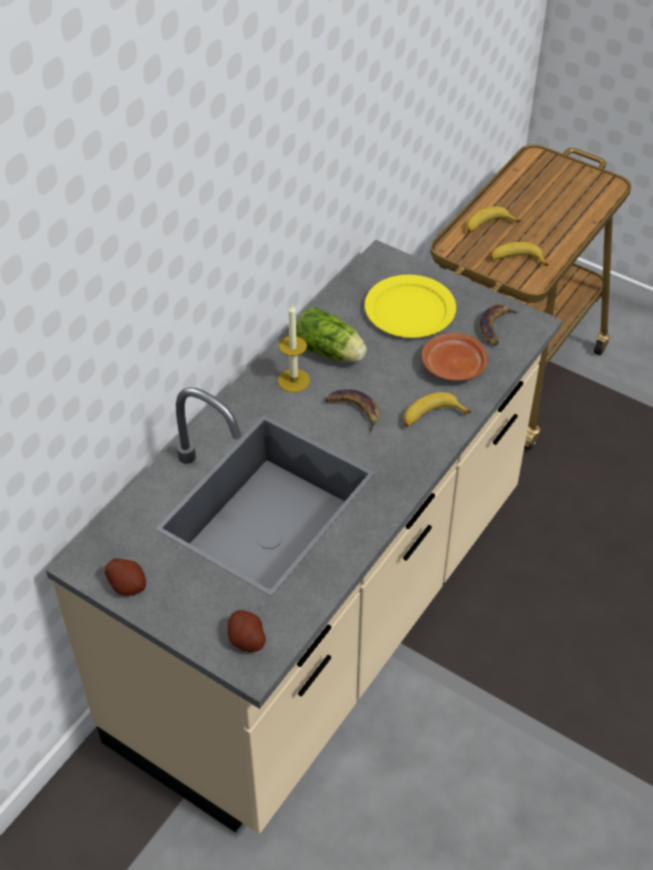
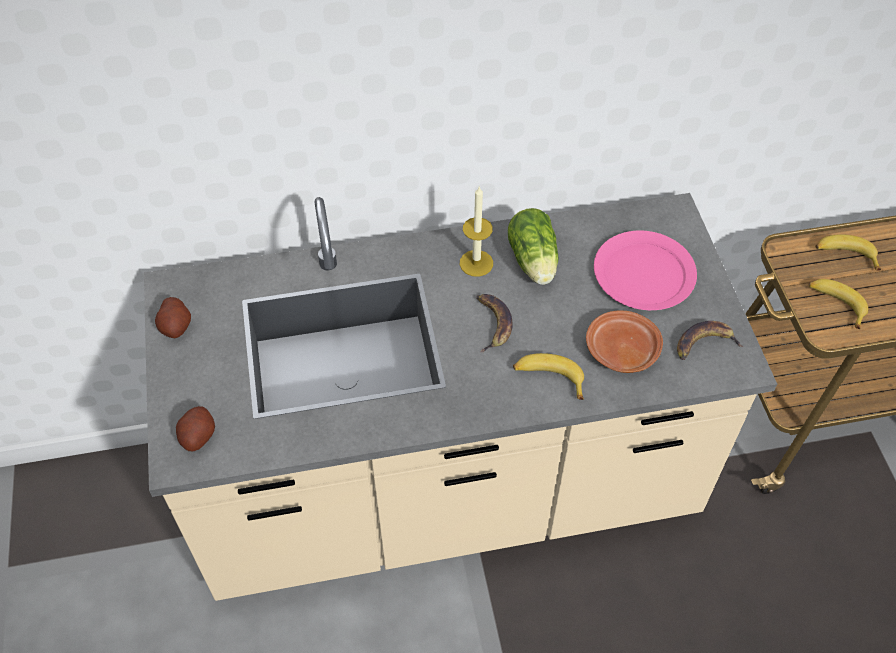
camera: 45 degrees right, 5 degrees up
yellow plate [365,275,456,338] -> pink plate [594,230,697,310]

